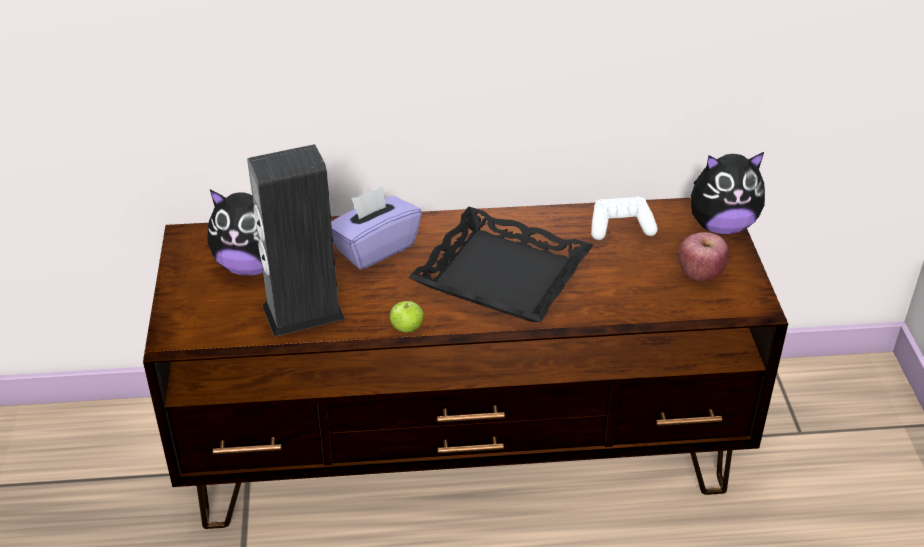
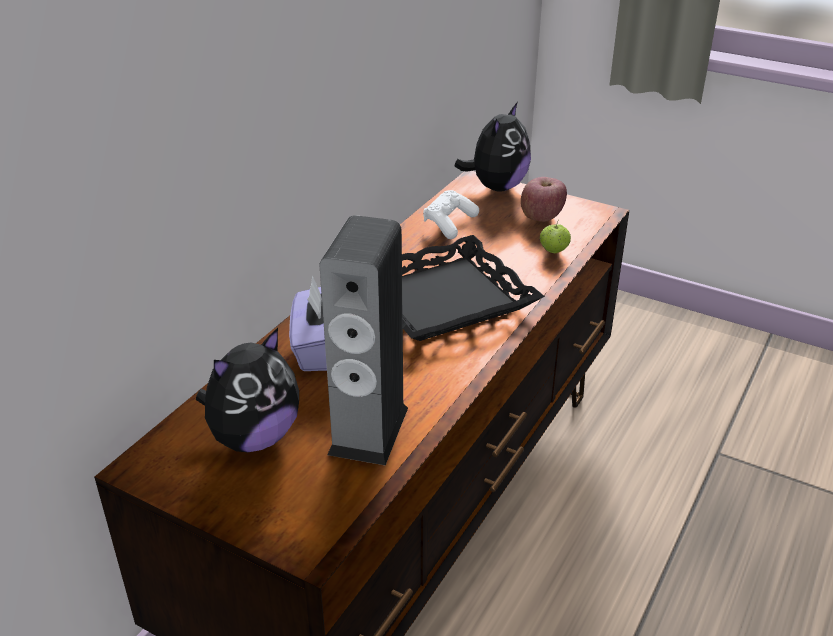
camera: 55 degrees left, 5 degrees down
apple [390,301,424,332] -> apple moved to [540,219,571,253]

